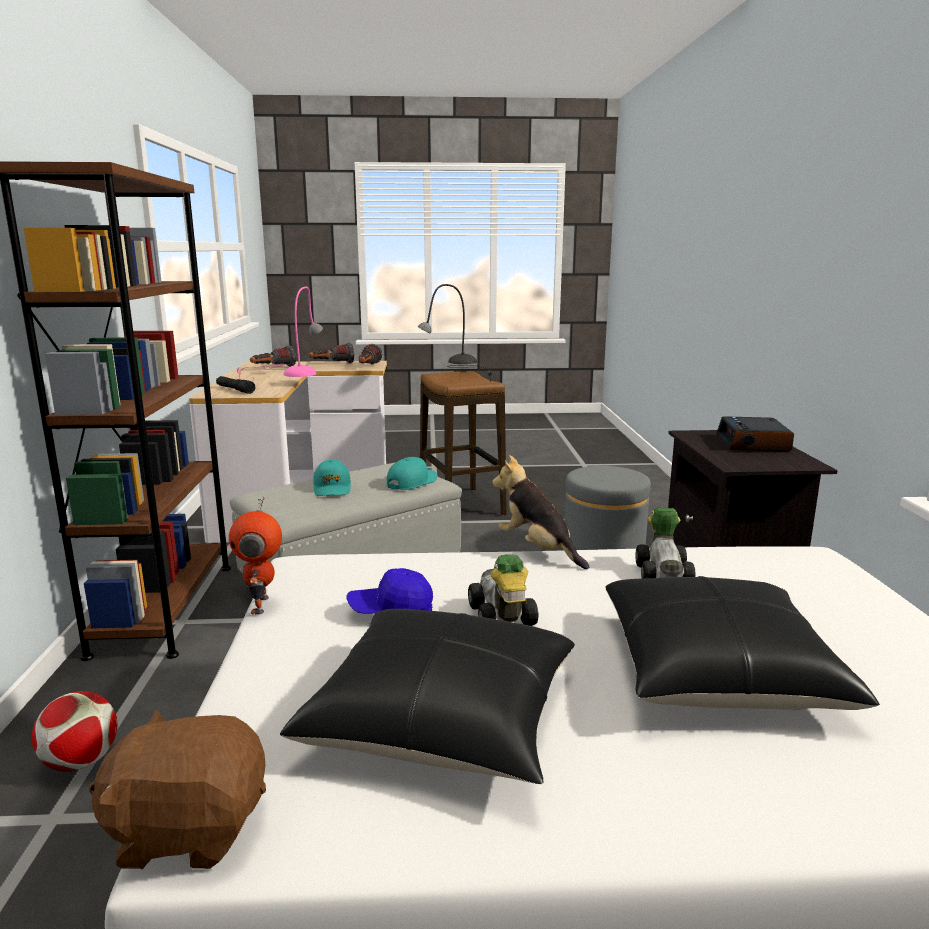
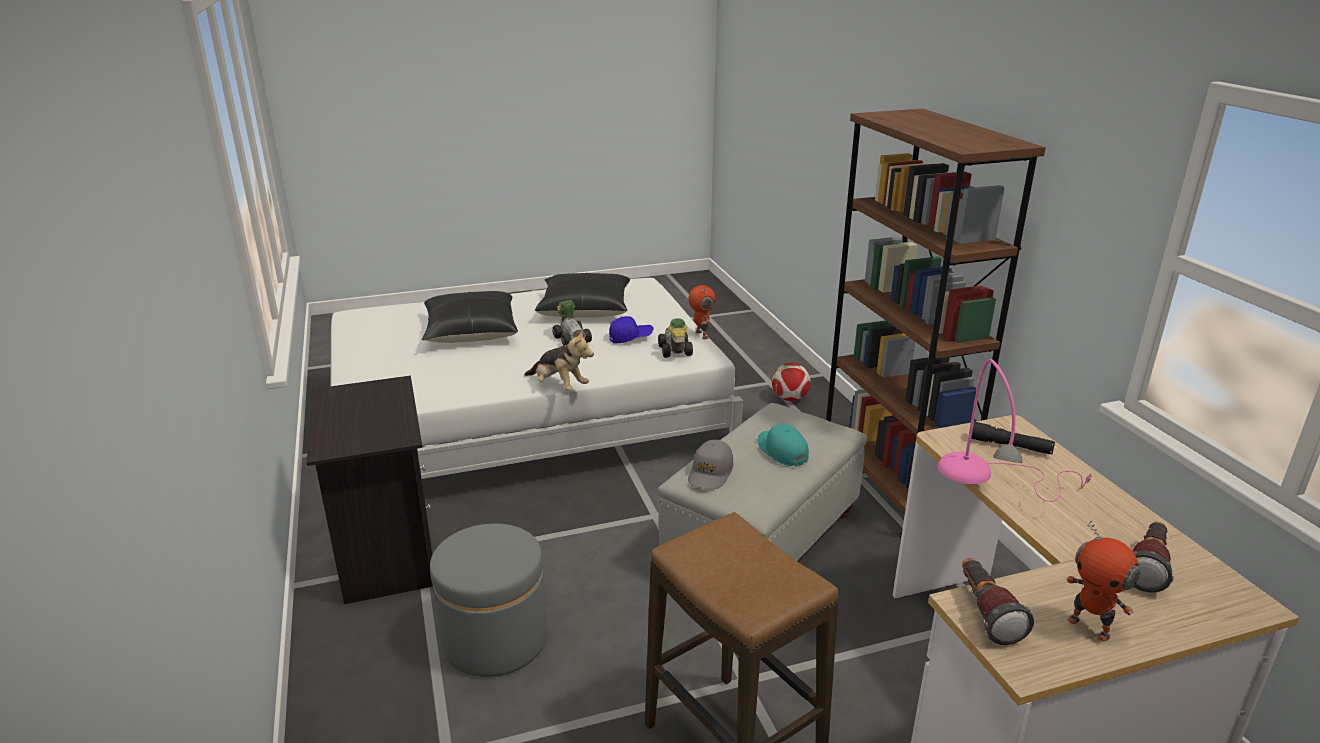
camera: 165 degrees right, 10 degrees up
brown plush toy [89,708,266,869] -> none
flashlight [309,343,354,363] -> toy robot [1066,521,1140,642]
turquoise cap [386,457,437,490] -> grey cap [688,440,734,489]
grey table lamp [418,284,492,382] -> none
toy car [636,508,696,578] -> toy car moved to [658,318,693,358]
alarm clock [717,416,794,452] -> none

